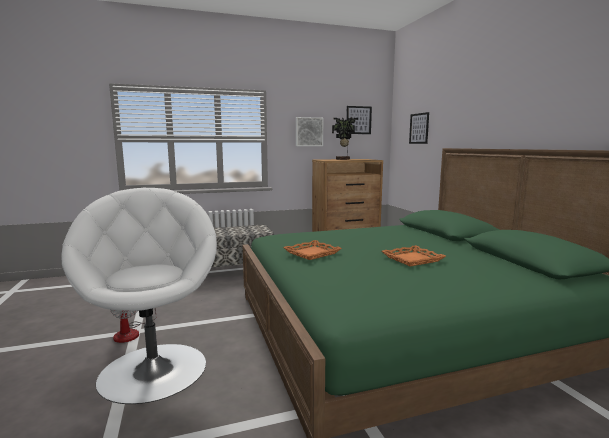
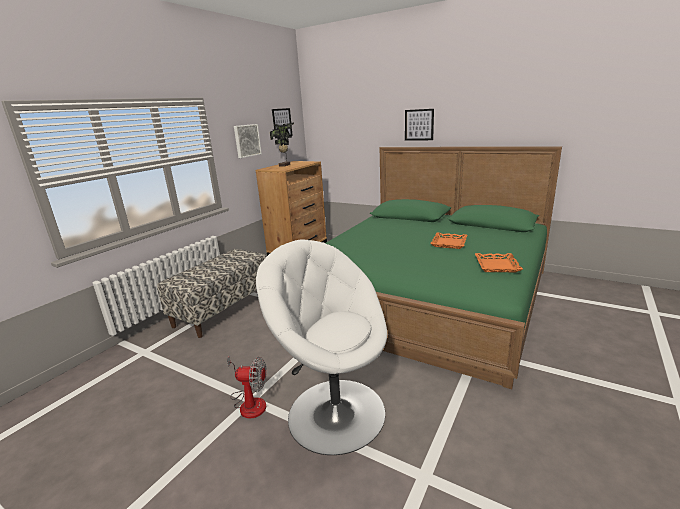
camera: 40 degrees left, 10 degrees up
orange tray [283,240,342,260] -> orange tray moved to [475,253,523,272]
picture [409,112,429,144] -> picture moved to [405,109,434,141]

